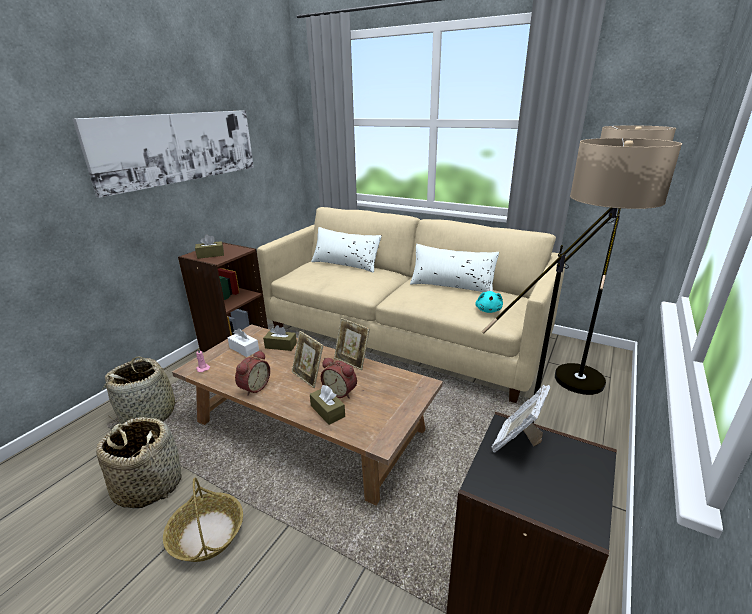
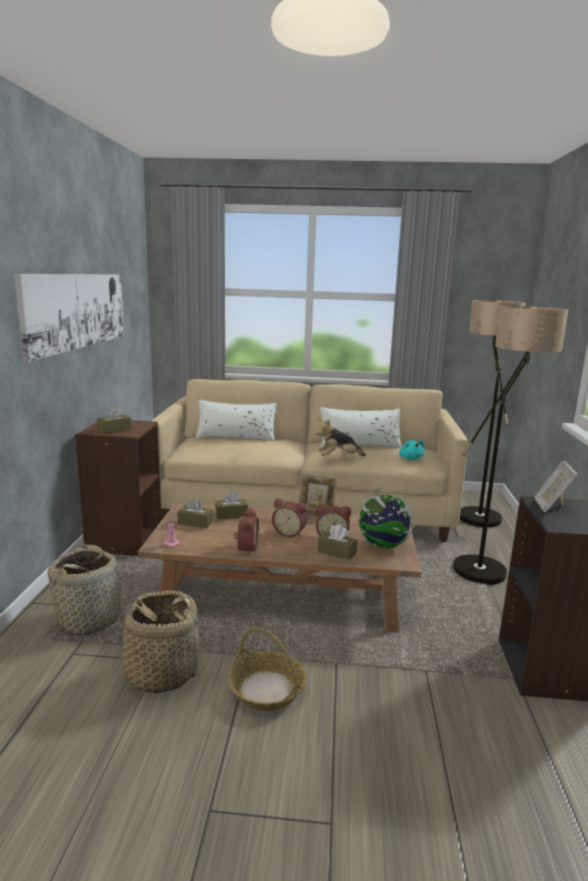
camera: 25 degrees left, 10 degrees down
white tissue box [228,328,259,357] -> brown tissue box [177,498,213,528]
picture frame [292,331,323,388] -> alarm clock [272,498,307,537]
none -> plush toy [317,419,366,456]
none -> globe [358,488,415,549]

